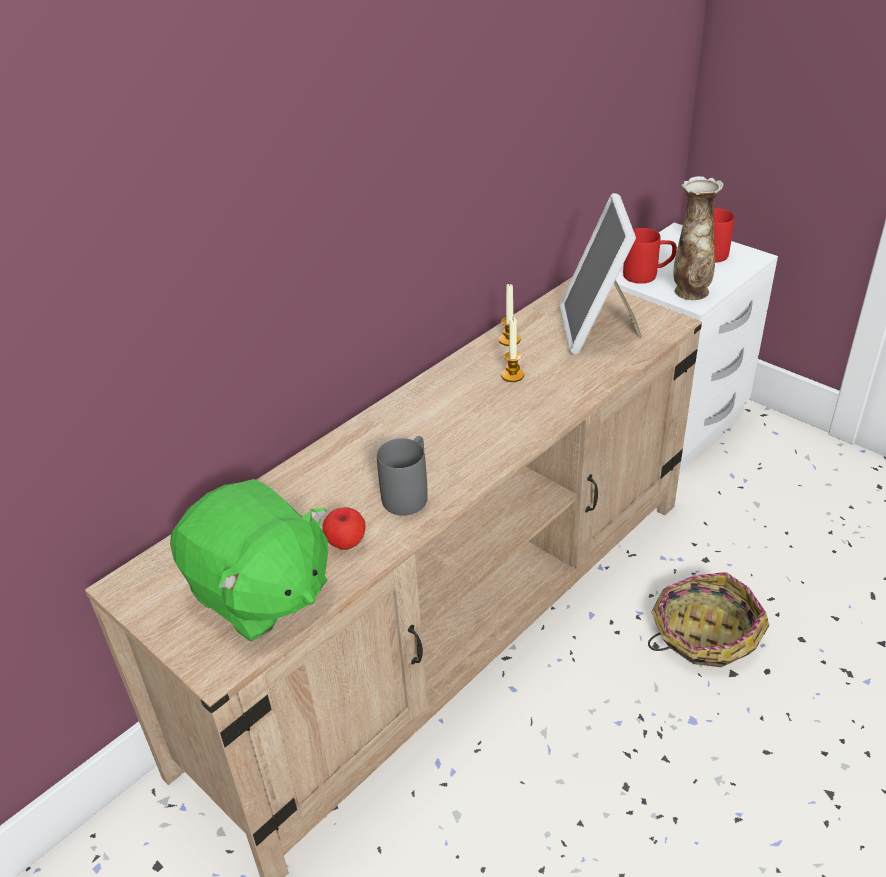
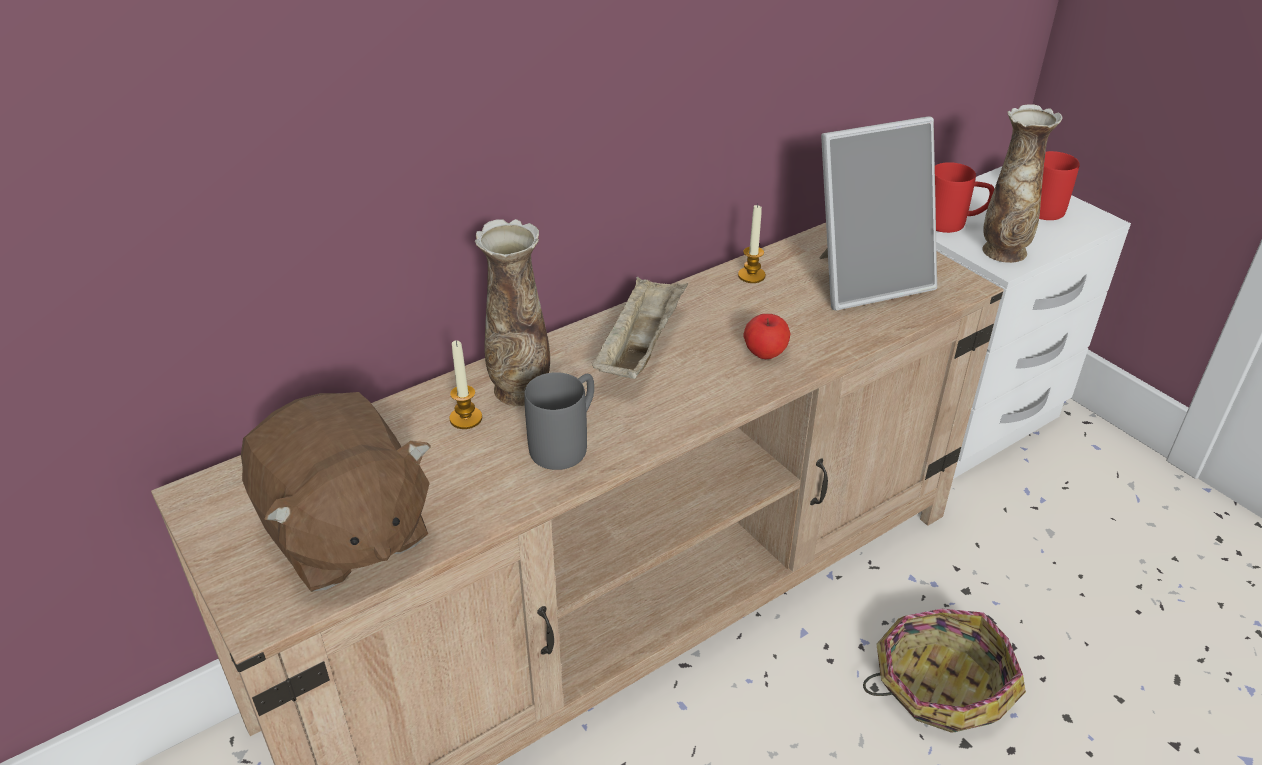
camera: 10 degrees right, 0 degrees up
green plush toy [170,479,328,641] -> brown plush toy [241,392,431,592]
apple [323,507,366,550] -> apple moved to [744,314,790,359]
candle [501,317,524,382] -> candle moved to [449,340,482,429]
picture frame [560,193,642,354] -> picture frame turned 120 degrees counterclockwise [819,116,937,311]
none -> vase [475,219,550,406]
none -> beige tray [592,277,688,379]

